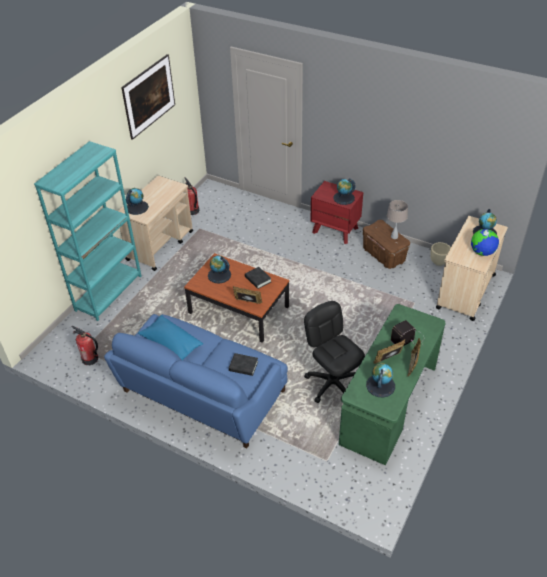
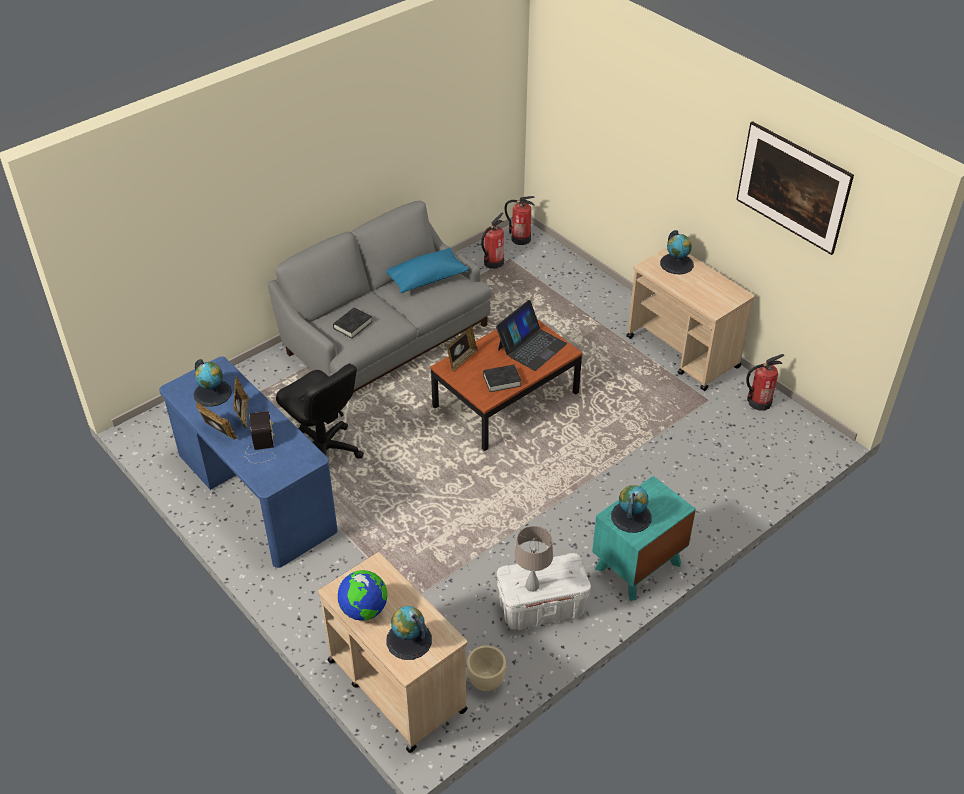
camera: 110 degrees right, 0 degrees up
turquoise bookcase [34,141,142,321] -> none
blue sofa [104,314,288,448] -> grey sofa [268,201,491,403]
globe [208,256,231,284] -> laptop [496,300,567,371]
black office chair [304,301,365,403] -> black office chair turned 60 degrees clockwise [276,364,364,459]
red nightstand [310,181,363,244] -> turquoise nightstand [592,476,696,601]
green desk [339,304,445,465] -> blue desk [159,357,338,568]
brown storage box [363,220,410,269] -> white storage box [497,553,591,630]
none -> fire extinguisher [504,196,535,245]

